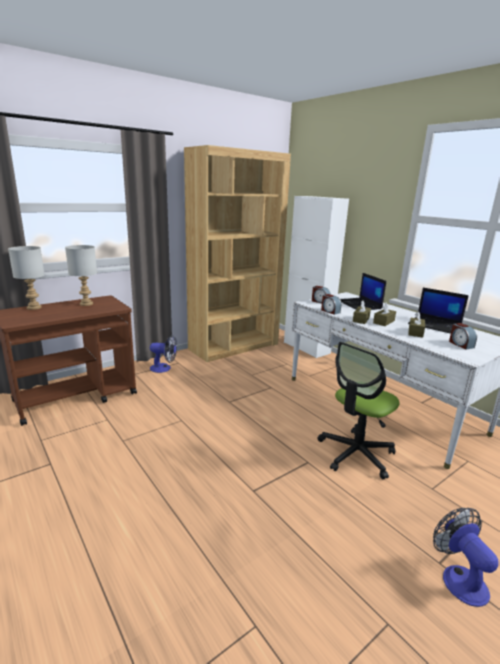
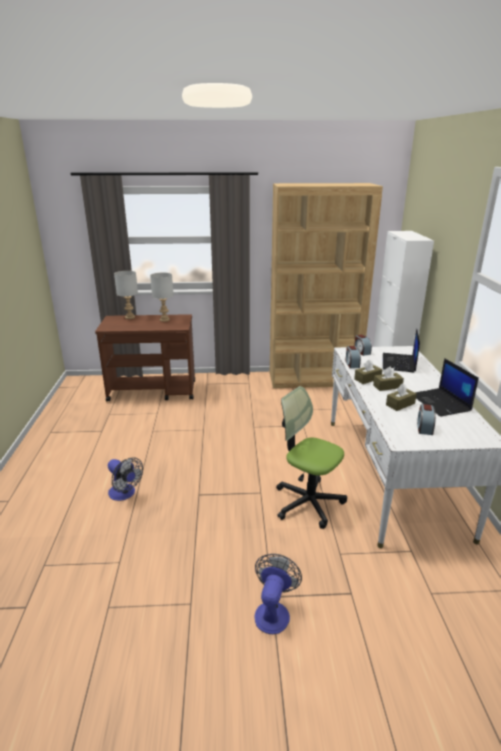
camera: 35 degrees right, 5 degrees up
fan [150,335,177,373] -> fan moved to [108,457,143,501]
office chair [317,342,399,479] -> office chair turned 45 degrees clockwise [276,386,347,529]

